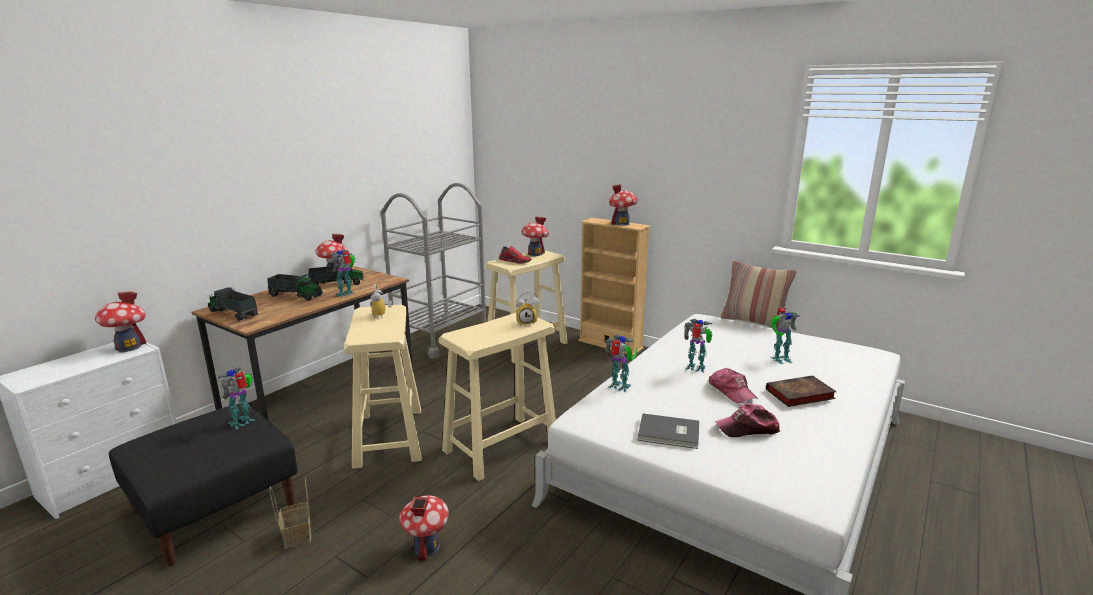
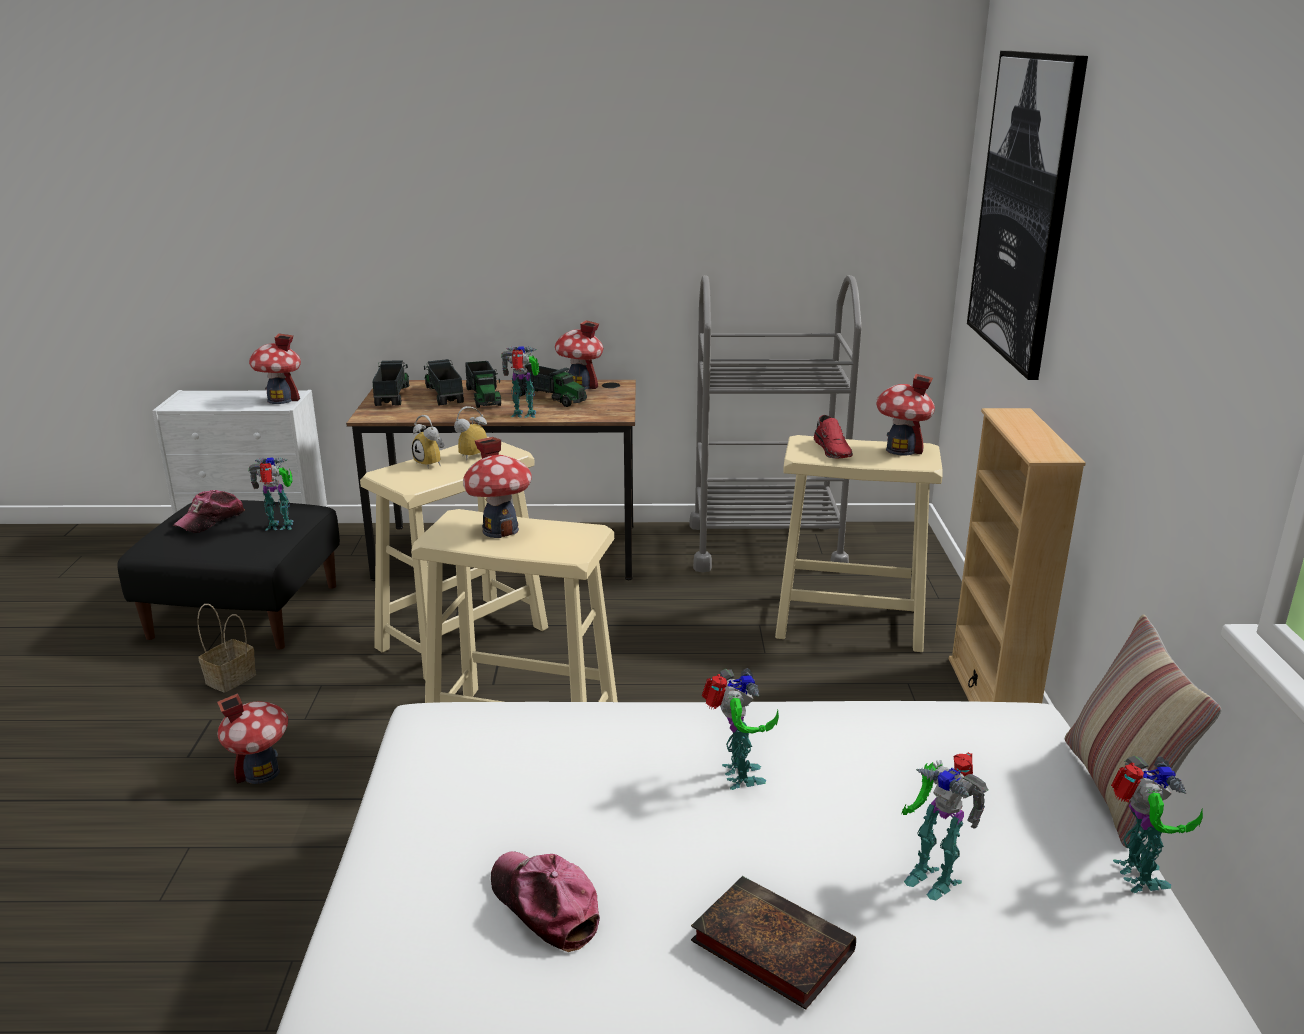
camera: 55 degrees right, 5 degrees up
alarm clock [516,291,539,326] -> alarm clock moved to [412,415,445,468]
toy robot [605,335,637,392] -> toy robot moved to [1111,756,1203,893]
toy house [609,184,638,226] -> toy house moved to [463,437,531,538]
grey book [638,413,699,449] -> none
cap [709,368,758,403] -> cap moved to [173,490,245,533]
none -> toy truck [424,359,464,405]
none -> picture [967,51,1088,380]

